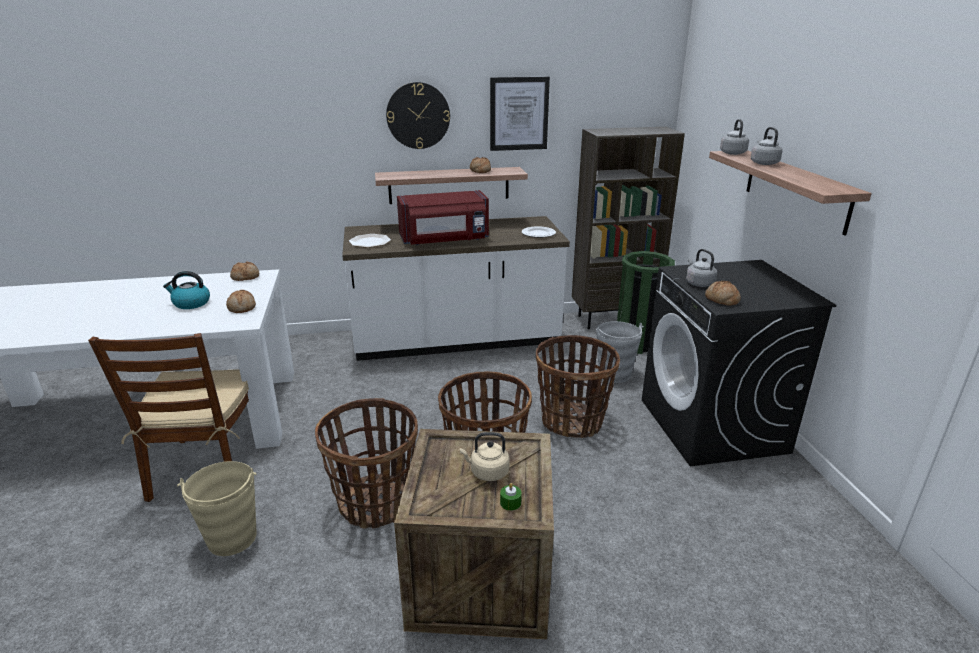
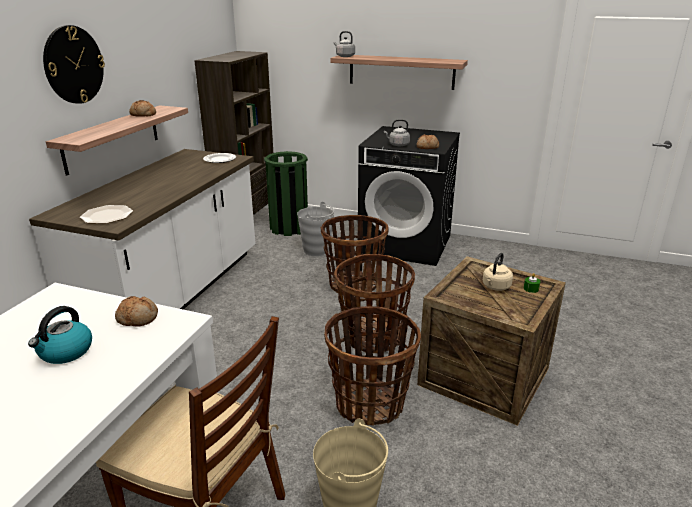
camera: 60 degrees left, 0 degrees up
bread [230,261,259,281] -> none
red microwave [397,190,489,245] -> none
picture [490,77,550,151] -> none
grey kettle [751,127,782,165] -> none

